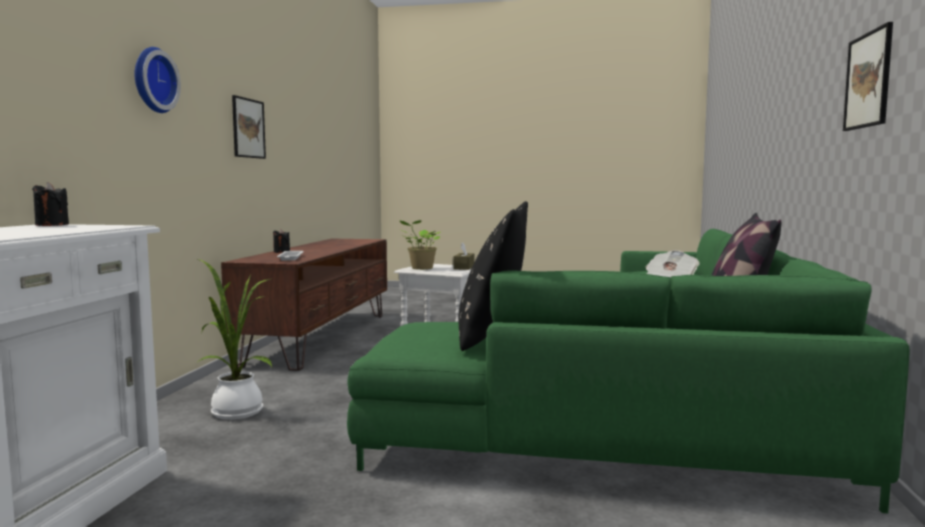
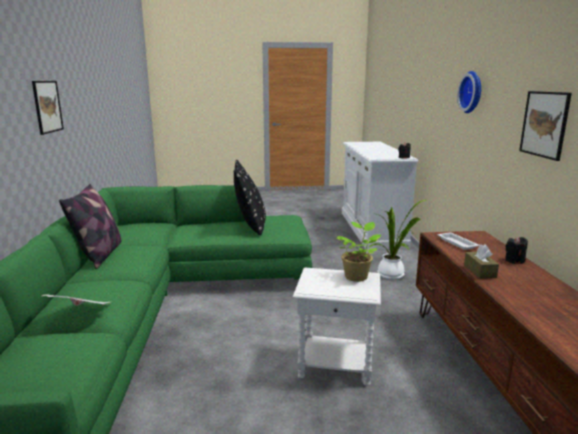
camera: 165 degrees right, 10 degrees up
brown tissue box [453,243,474,270] -> brown tissue box moved to [464,244,499,279]

